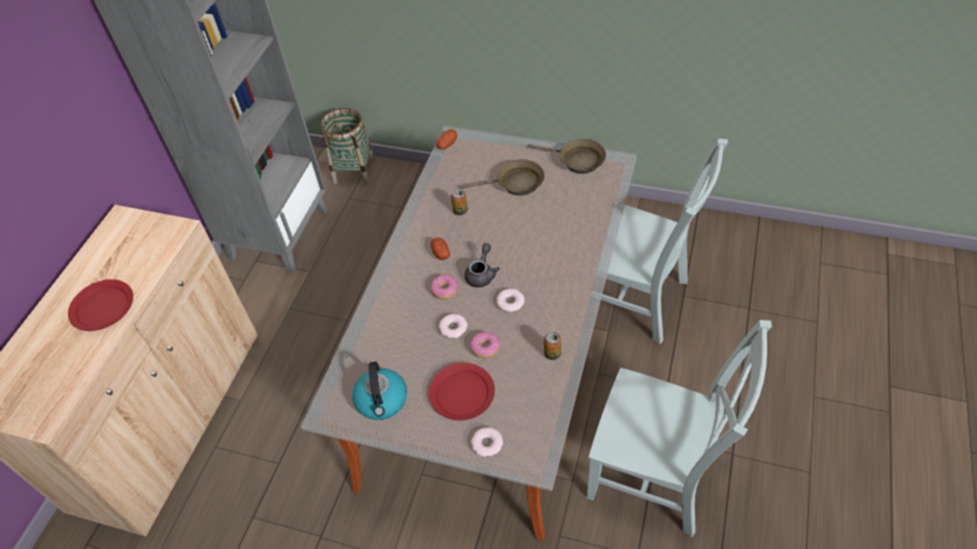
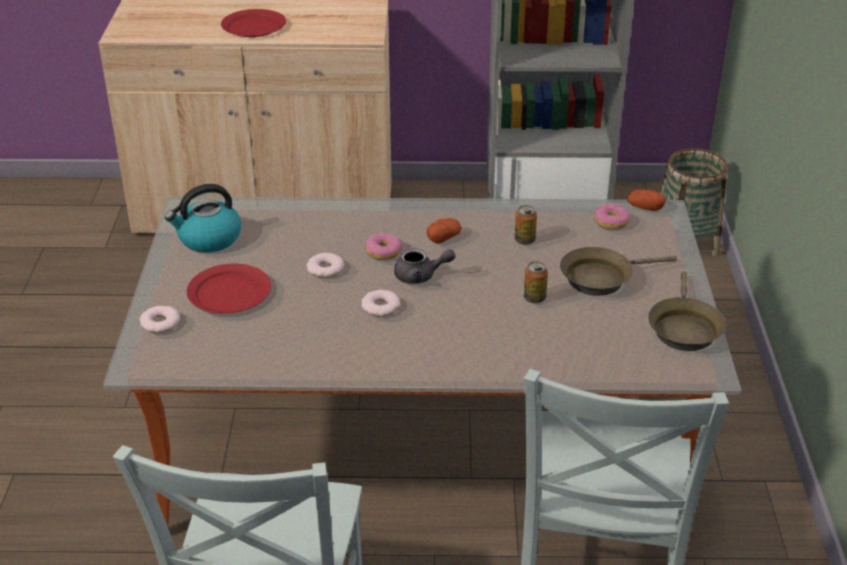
camera: 70 degrees right, 15 degrees down
brown frying pan [461,159,544,196] -> brown frying pan turned 90 degrees clockwise [560,247,677,296]
donut [470,332,500,359] -> donut moved to [594,203,630,230]
can [544,331,561,360] -> can moved to [524,261,548,303]

